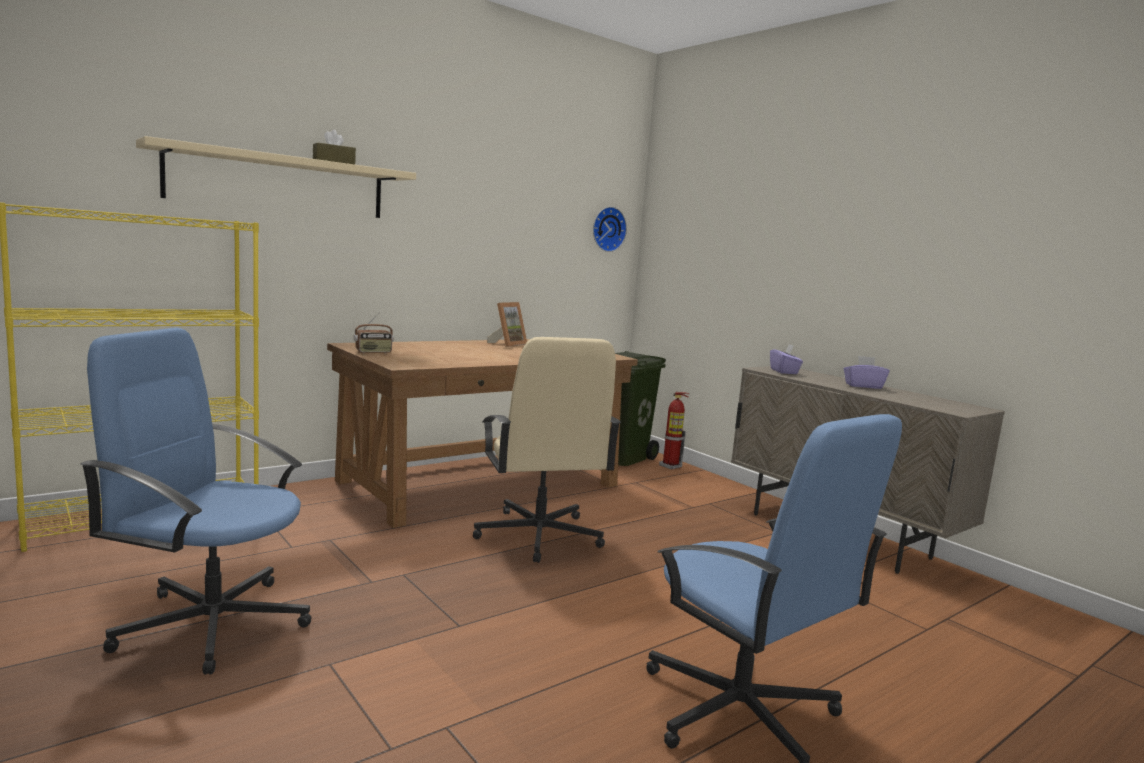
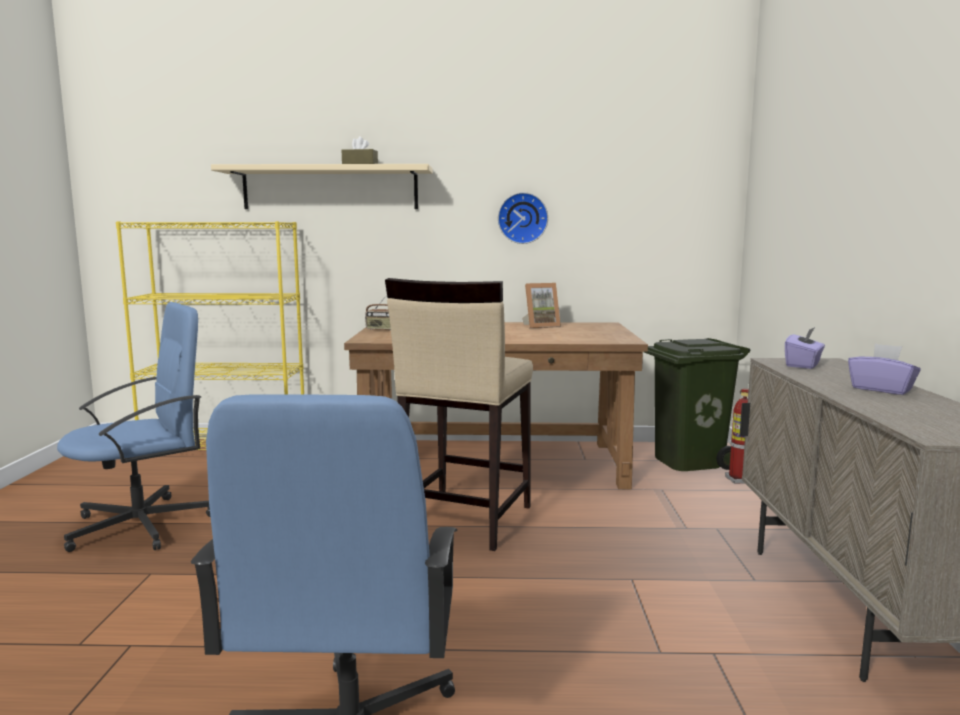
camera: 40 degrees right, 0 degrees up
blue office chair [80,328,312,675] -> blue office chair turned 90 degrees clockwise [57,302,210,552]
beige office chair [473,337,621,563] -> beige stool [385,278,533,551]
wall clock [593,207,627,252] -> wall clock moved to [498,192,548,244]

